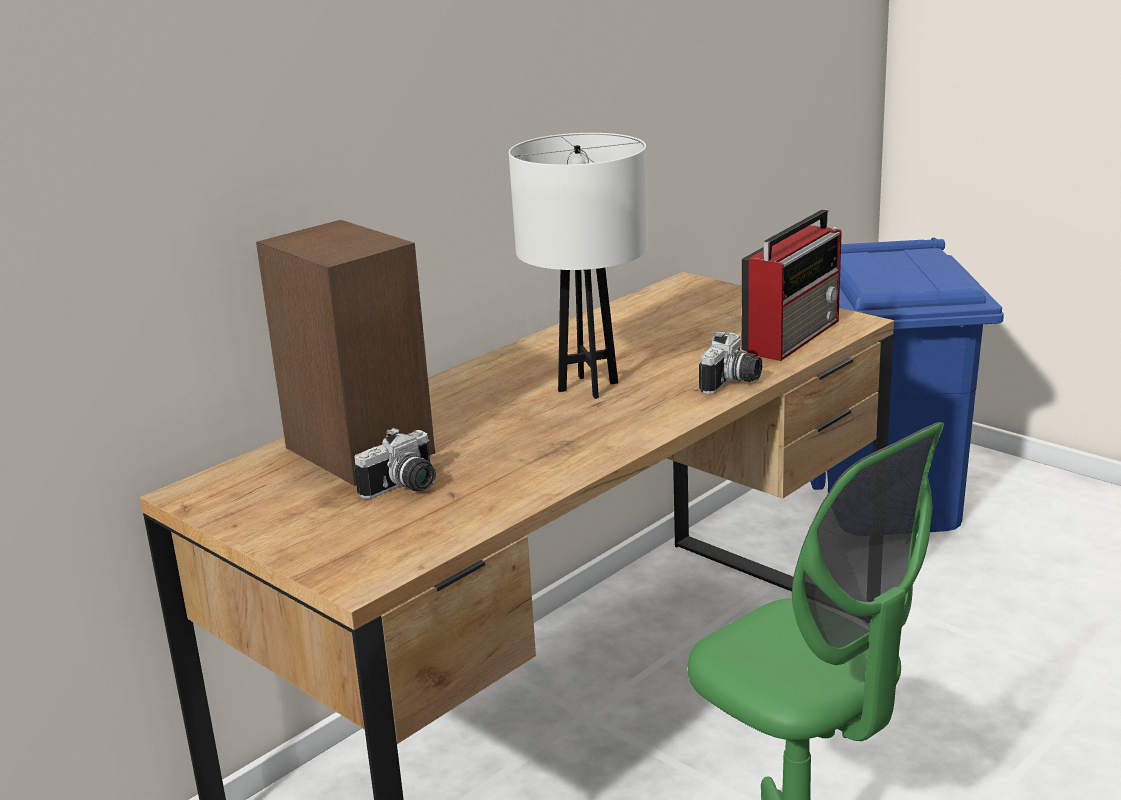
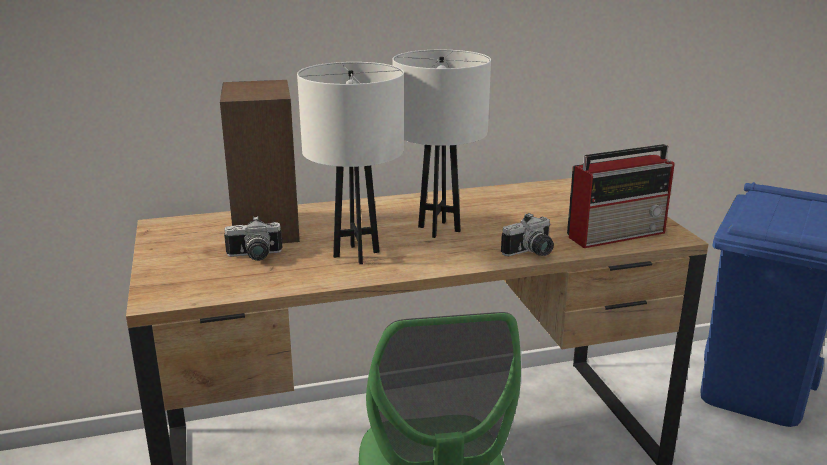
camera: 30 degrees right, 0 degrees up
none -> white table lamp [297,62,404,264]

